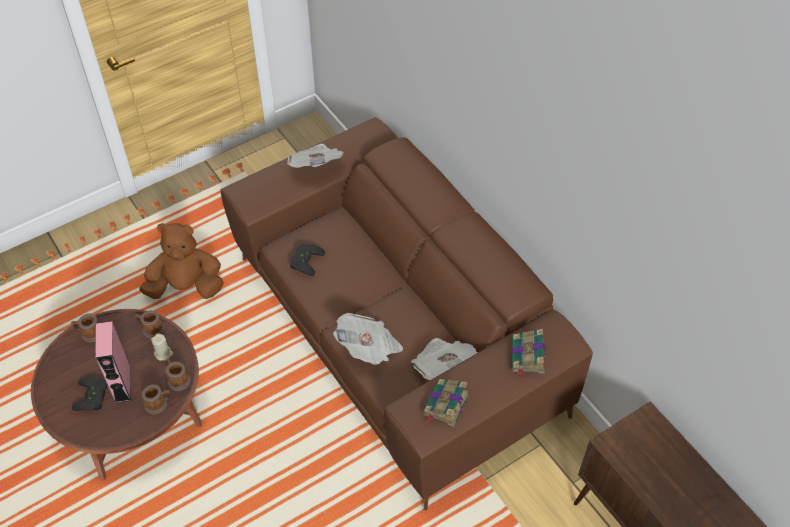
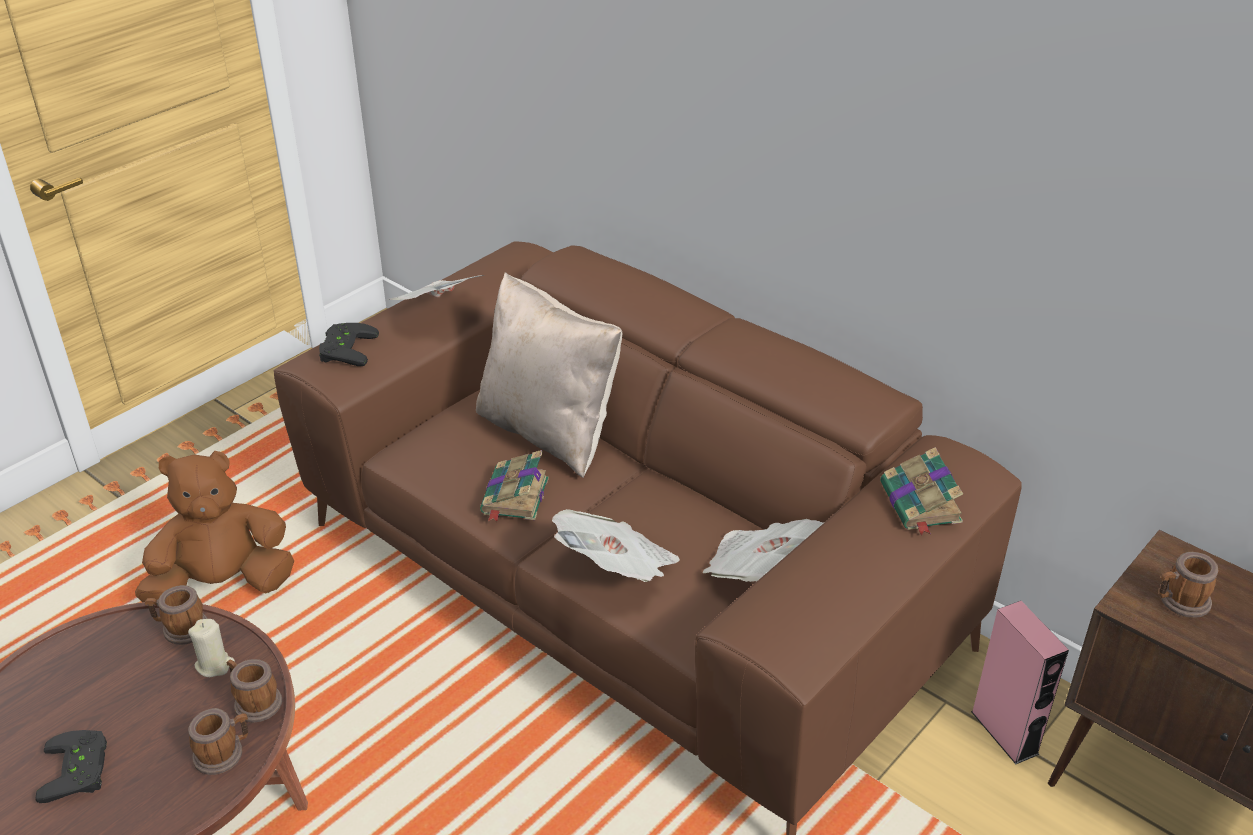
camera: 15 degrees left, 15 degrees down
mug [71,314,100,343] -> mug moved to [1159,552,1218,618]
pink speaker [95,321,131,403] -> pink speaker moved to [971,601,1069,764]
black game controller [290,244,325,276] -> black game controller moved to [319,323,379,366]
book [423,379,469,427] -> book moved to [480,450,549,522]
none -> beige pillow [476,272,622,478]

